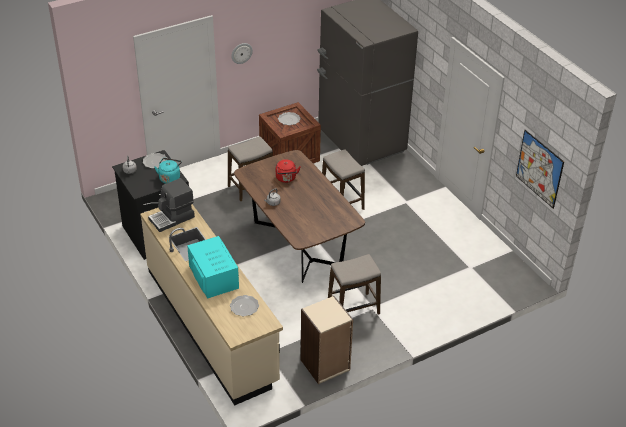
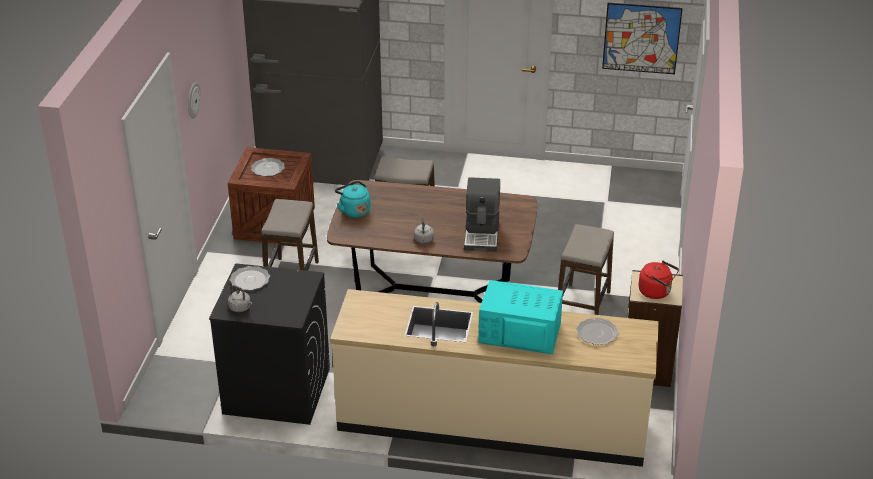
camera: 50 degrees left, 5 degrees down
coffee machine [148,178,195,232] -> coffee machine moved to [464,177,500,252]
turquoise kettle [154,158,182,184] -> turquoise kettle moved to [335,181,371,218]
red kettle [276,159,301,183] -> red kettle moved to [639,261,679,299]

